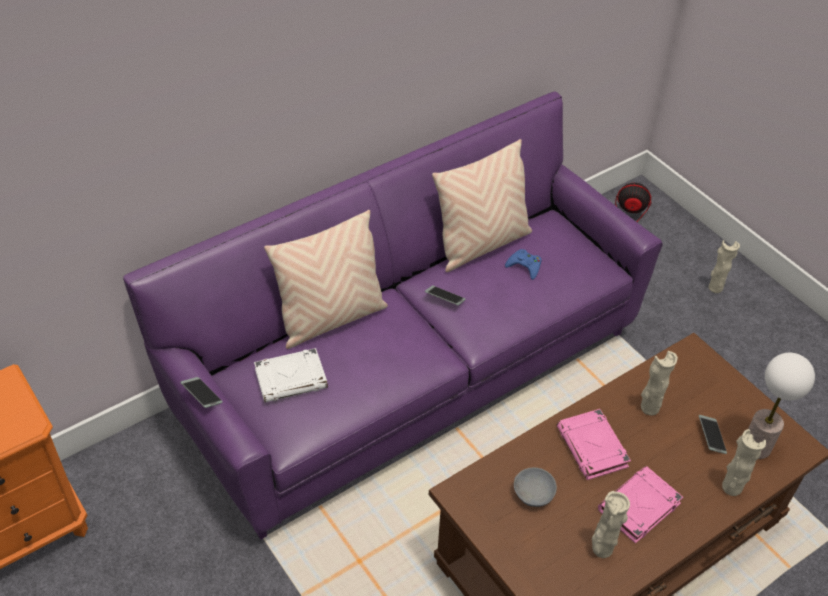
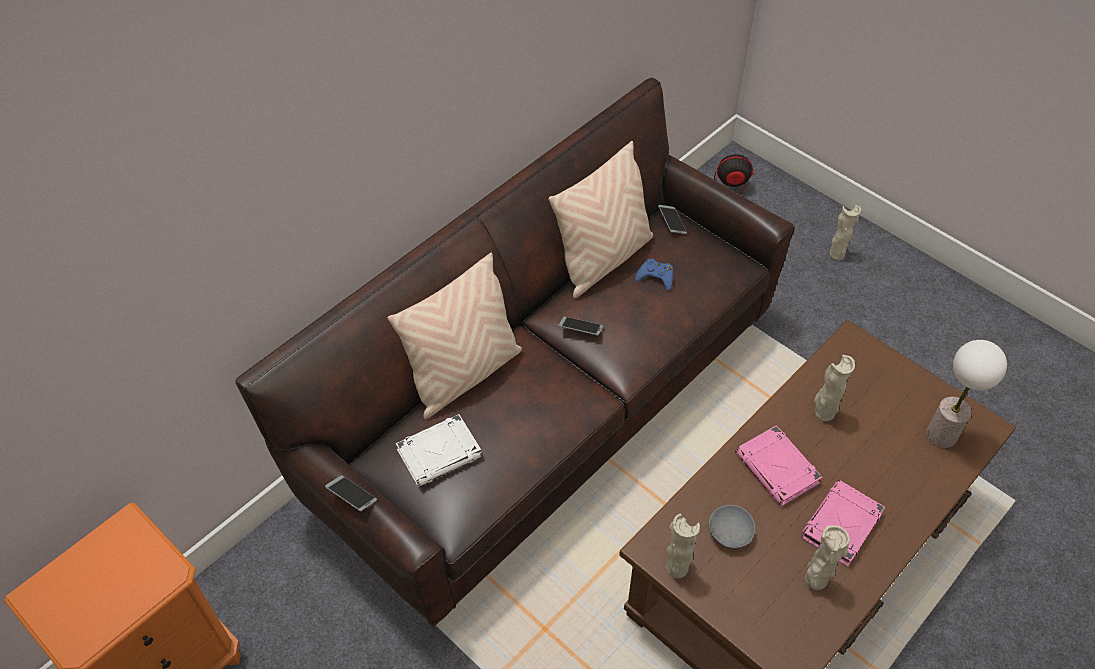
camera: 10 degrees left, 5 degrees up
purple sofa [123,92,663,540] -> brown sofa [235,78,795,627]
phone [699,415,727,454] -> phone moved to [658,205,687,234]
beige vase [722,429,766,496] -> beige vase moved to [666,514,700,579]

